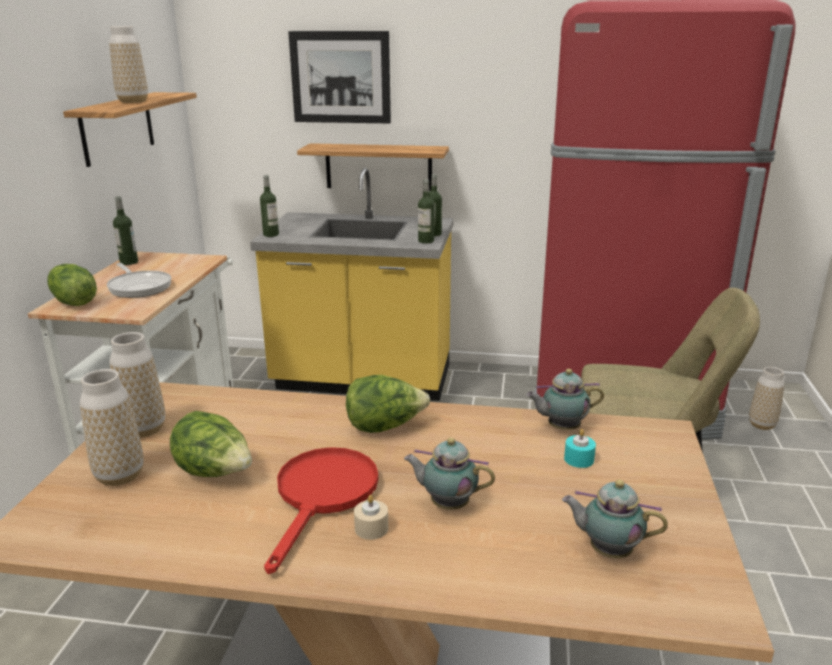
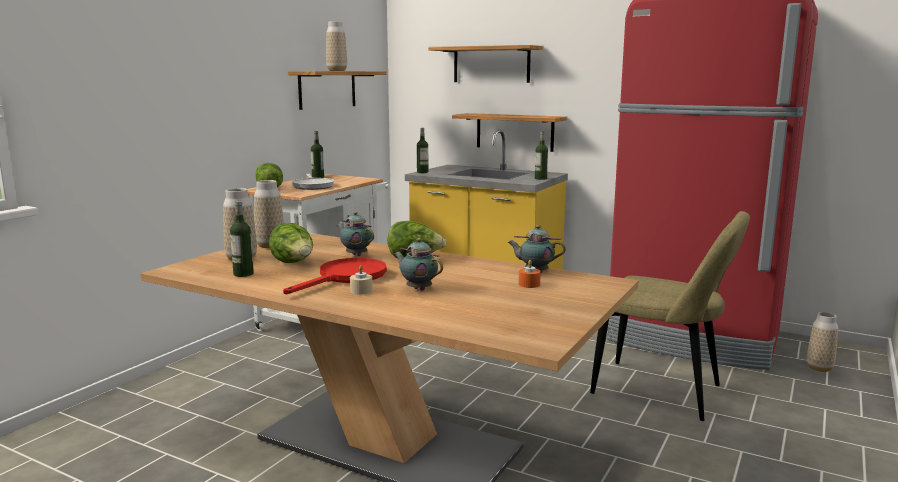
camera: 20 degrees right, 10 degrees down
picture [288,31,391,124] -> shelf [428,45,543,83]
bottle [418,179,434,243] -> bottle moved to [230,201,254,277]
teapot [562,480,668,558] -> teapot moved to [337,212,374,256]
turquoise candle [564,429,596,468] -> orange candle [519,260,541,288]

